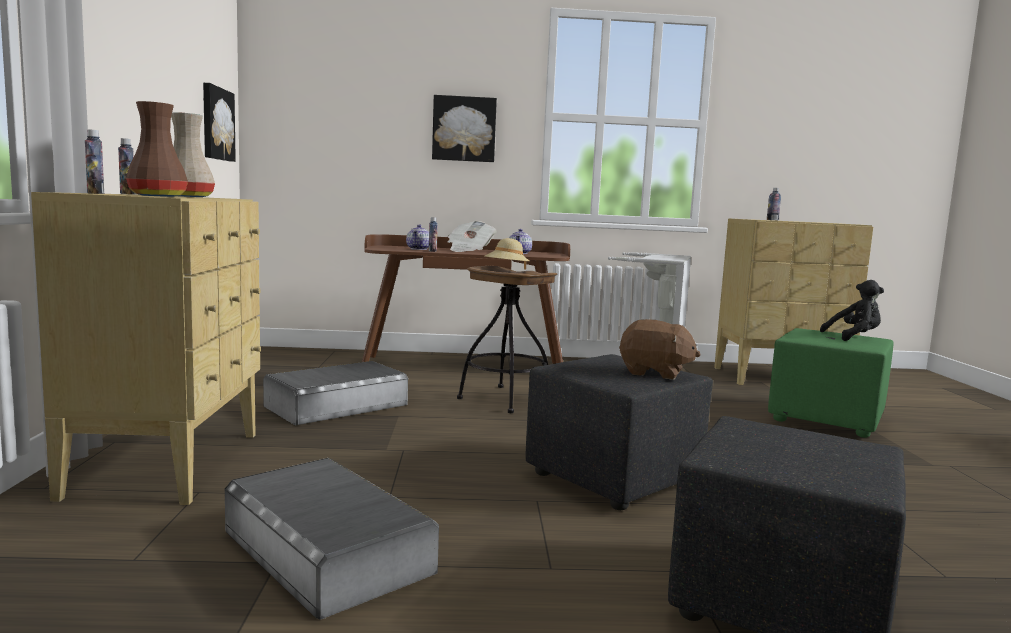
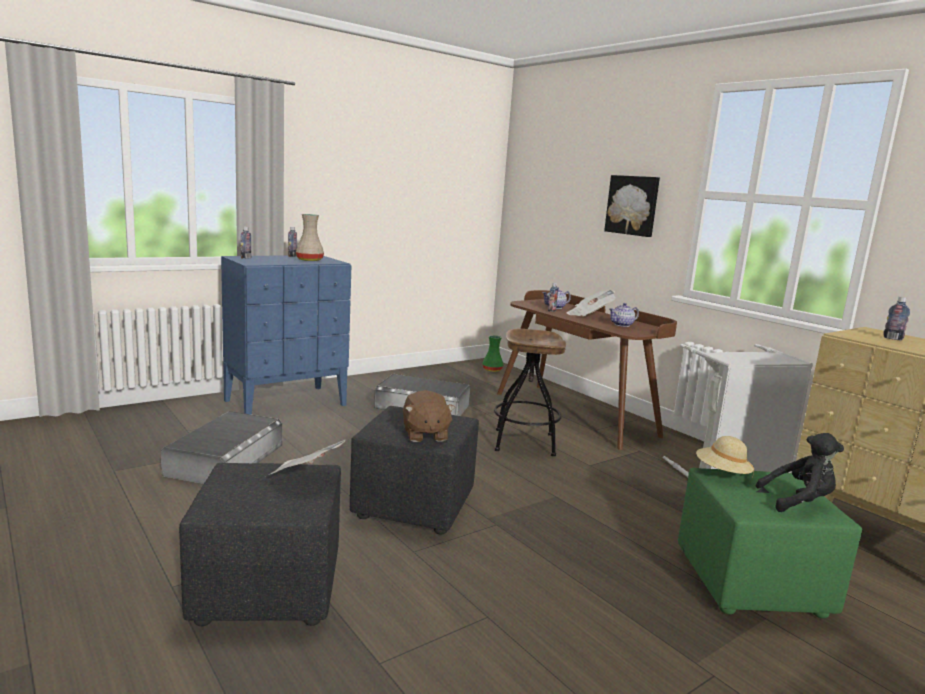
camera: 55 degrees right, 5 degrees up
beige dresser [31,192,261,505] -> blue dresser [221,255,351,415]
brown vase [126,101,188,197] -> none
picture [203,83,236,162] -> none
beige hat [485,238,529,270] -> beige hat moved to [696,436,754,478]
black plush toy [820,280,884,341] -> black plush toy turned 45 degrees counterclockwise [756,433,844,512]
none -> newspaper [269,438,349,475]
none -> green vase [482,335,503,372]

